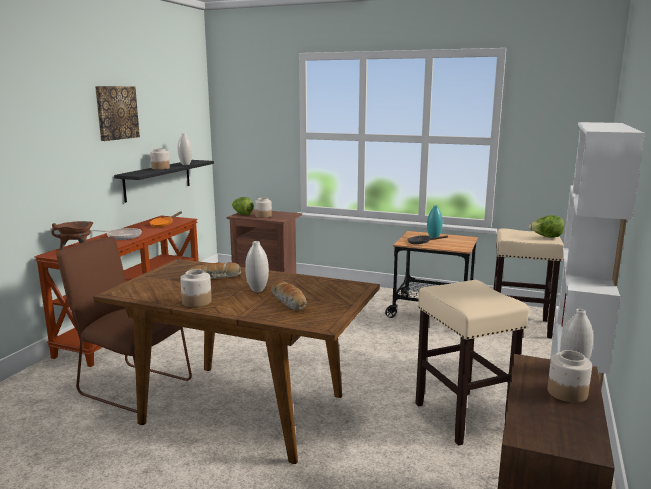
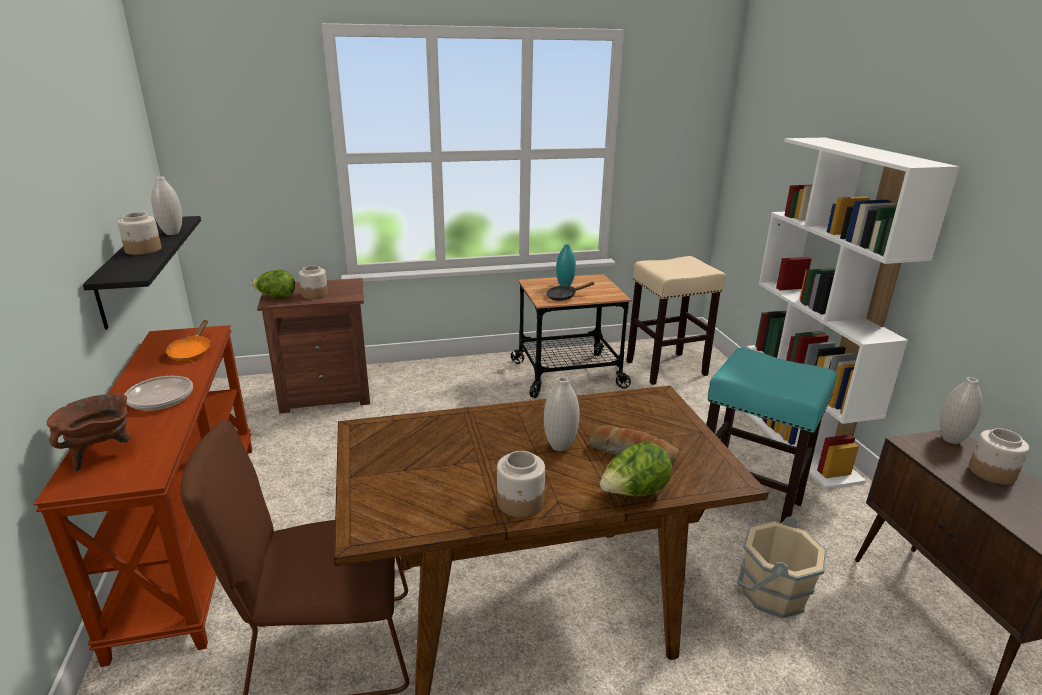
camera: 35 degrees left, 10 degrees up
picture [95,86,140,141] -> none
bread [188,262,241,279] -> none
beige stool [415,280,529,446] -> turquoise stool [706,348,837,522]
lettuce [529,215,564,238] -> lettuce moved to [600,442,672,496]
none -> beige bucket [737,516,827,618]

